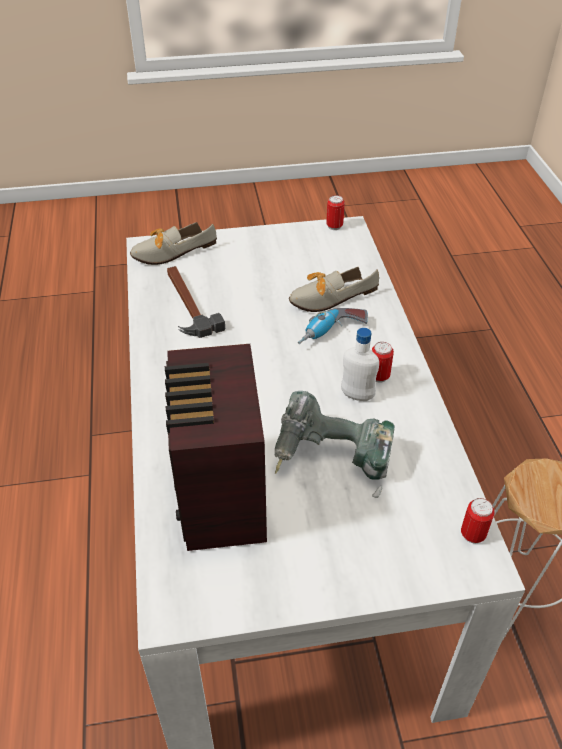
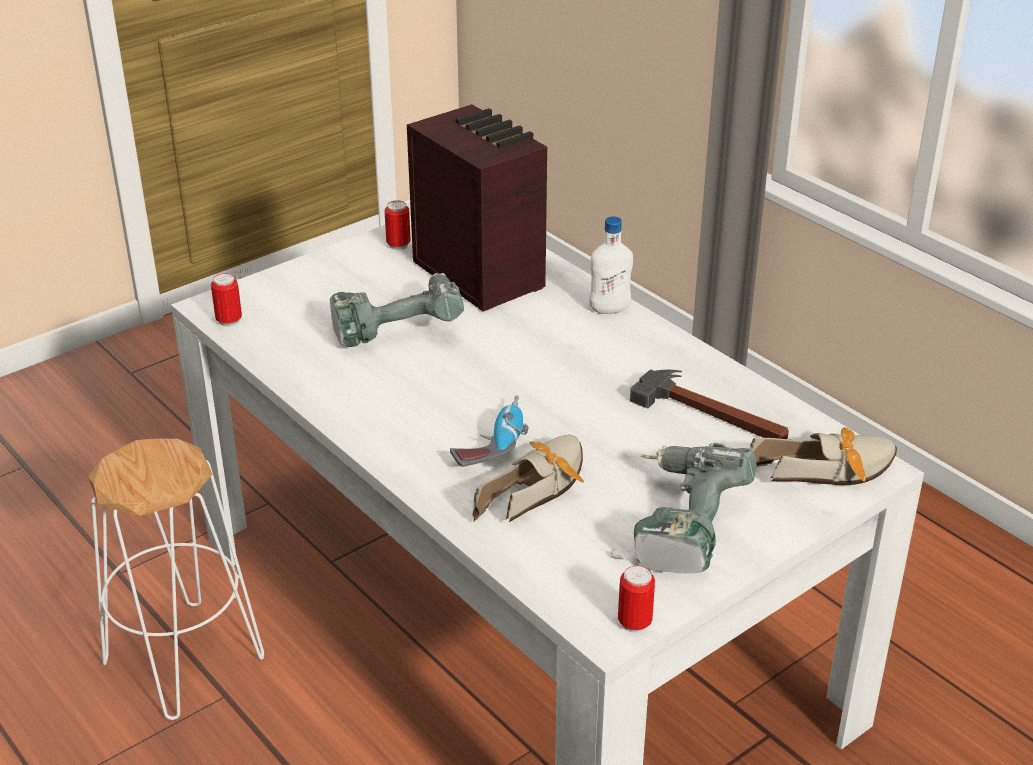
camera: 150 degrees right, 10 degrees down
shoe [130,222,217,265] -> shoe turned 45 degrees clockwise [749,428,897,485]
white bottle [341,328,379,401] -> white bottle moved to [589,216,633,314]
can [372,342,394,383] -> can moved to [384,201,411,250]
none -> power drill [611,443,757,574]

